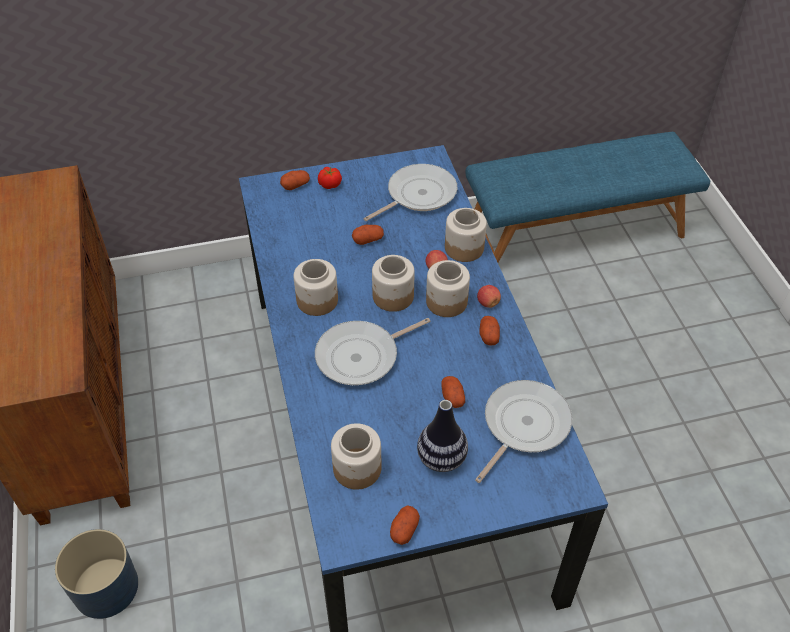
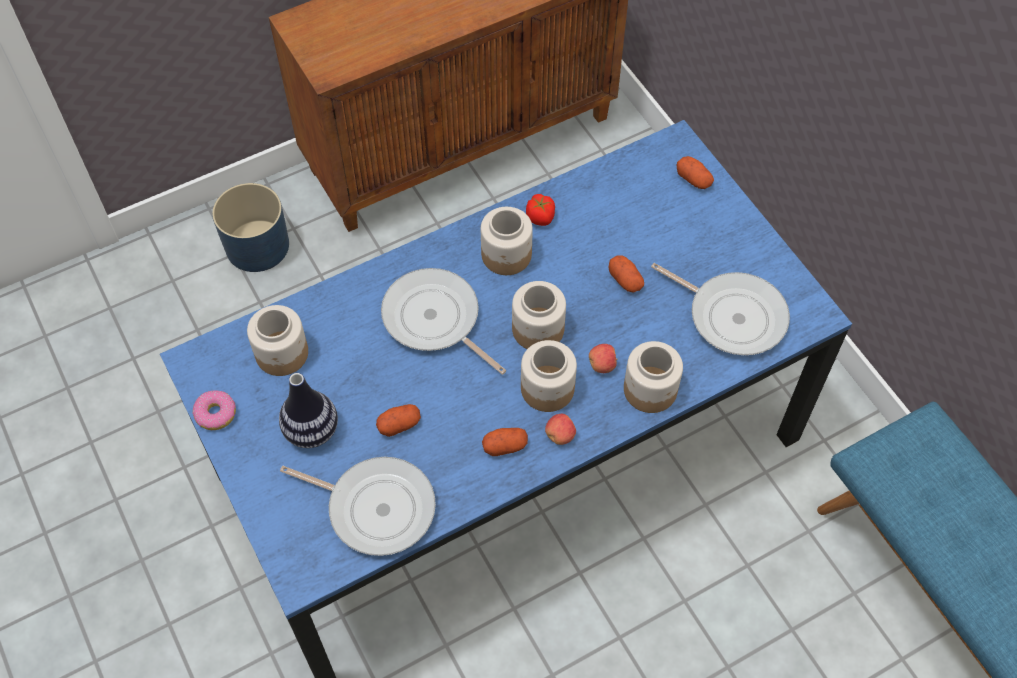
camera: 75 degrees right, 10 degrees up
tomato [318,167,342,189] -> tomato moved to [526,194,555,226]
potato [390,505,420,545] -> donut [192,390,236,430]

